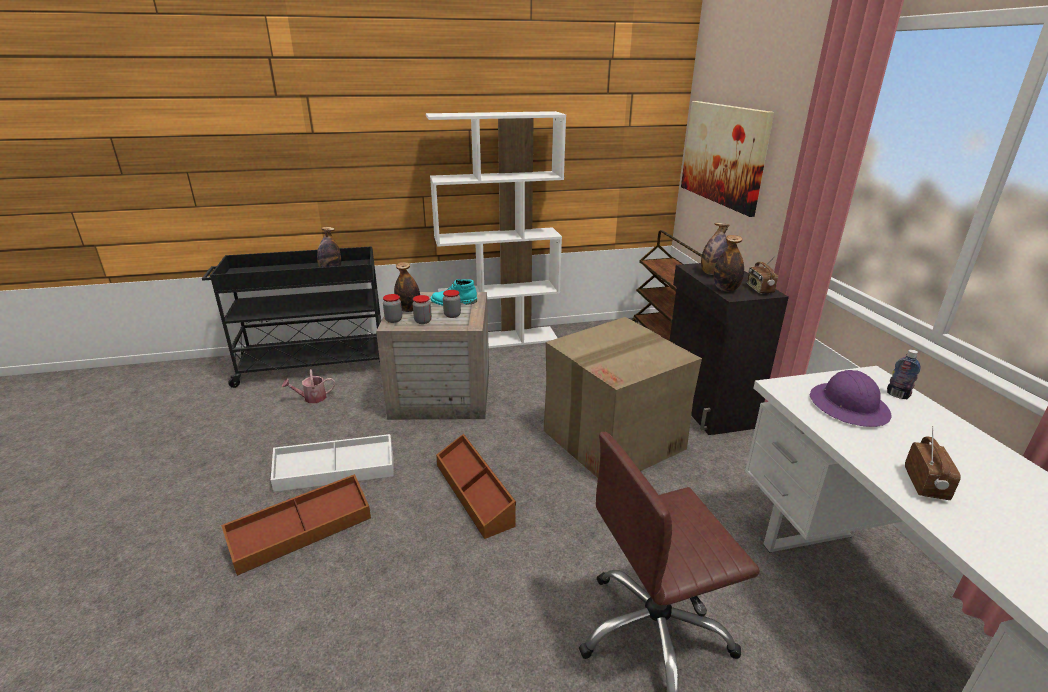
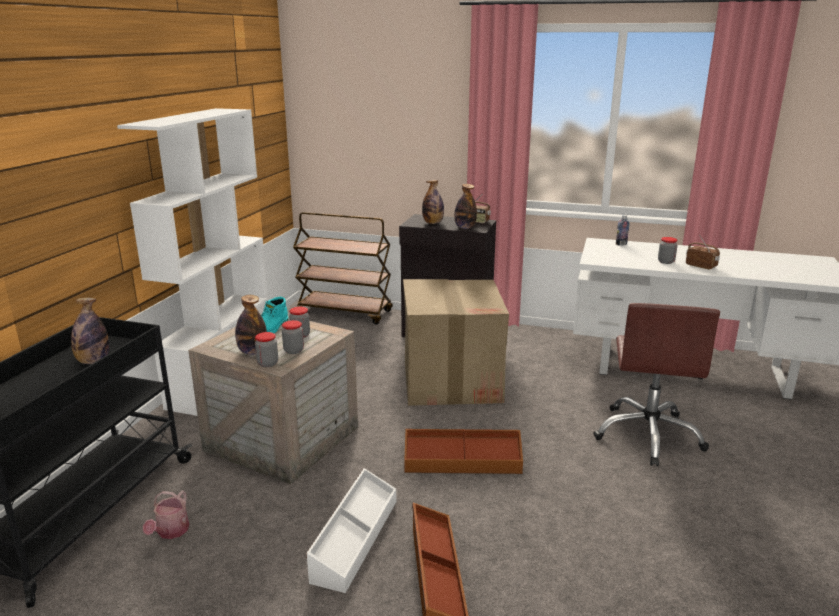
camera: 60 degrees left, 5 degrees down
picture [681,101,774,217] -> none
purple hard hat [810,370,891,427] -> none
none -> jar [658,237,678,264]

